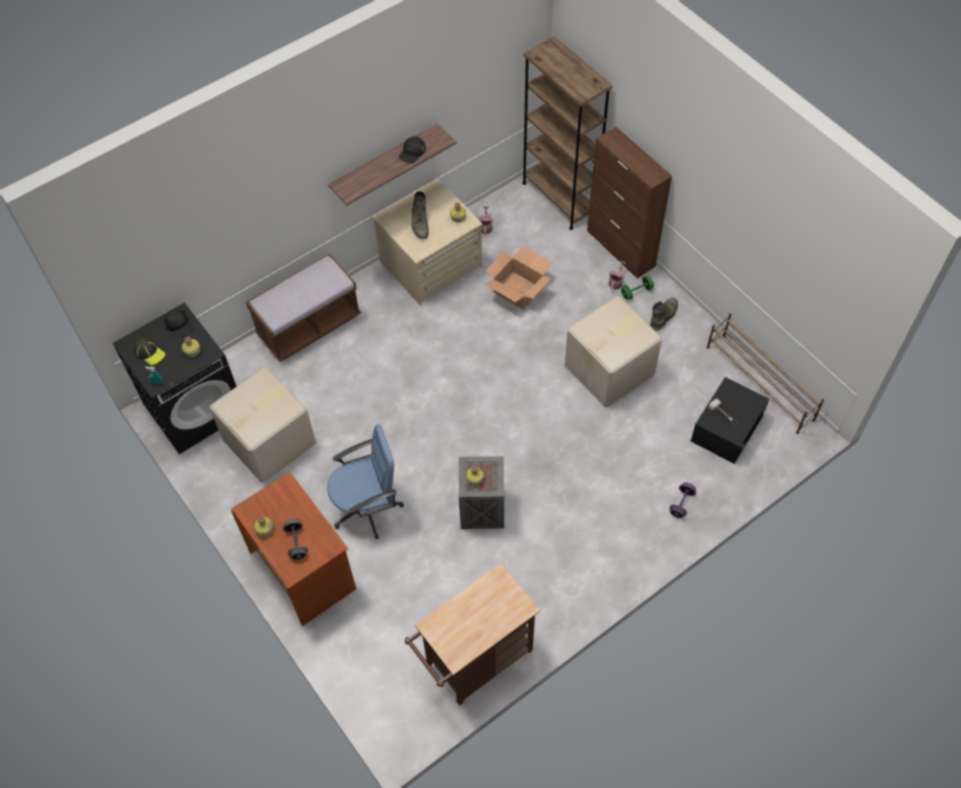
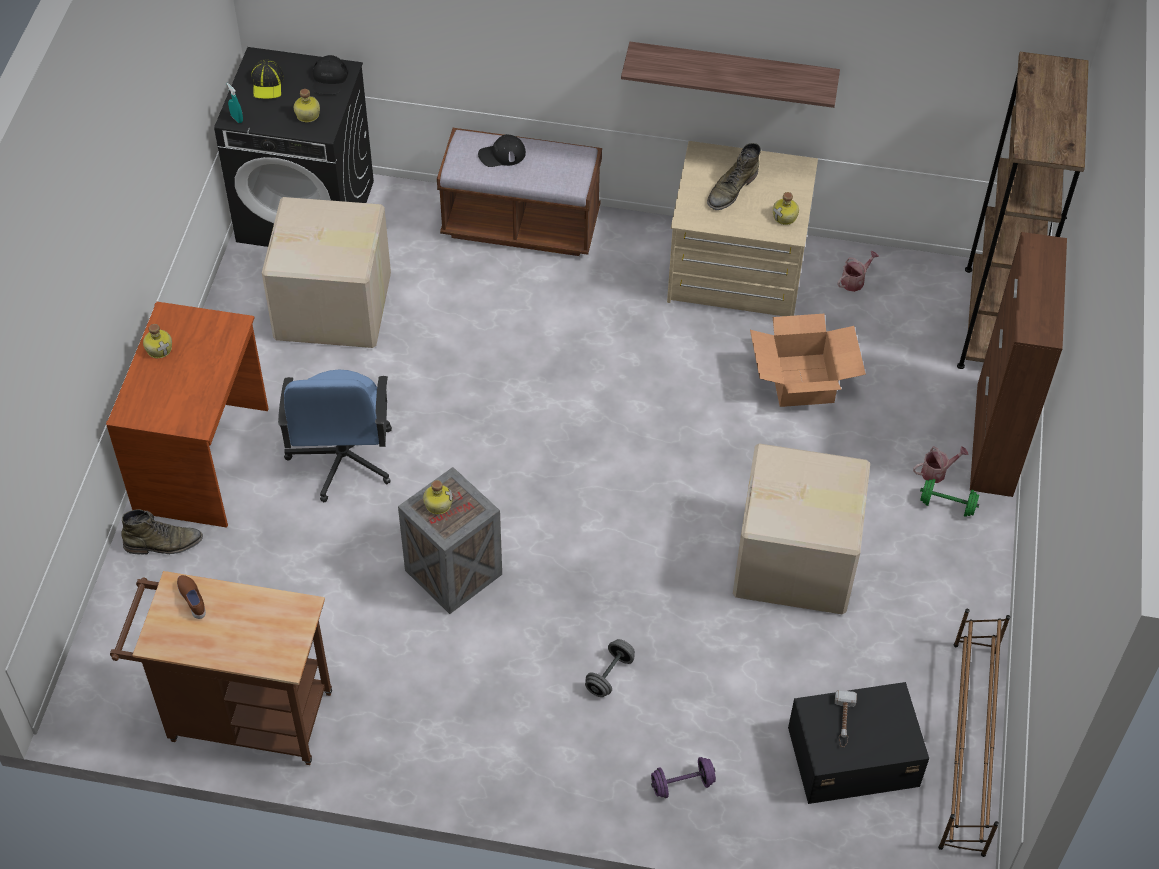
camera: 45 degrees right, 5 degrees down
grey dumbbell [283,518,308,560] -> grey dumbbell moved to [585,639,635,697]
blue office chair [327,424,404,539] -> blue office chair turned 60 degrees clockwise [278,370,392,502]
black cap [399,136,426,163] -> black cap moved to [478,134,526,167]
green boot [650,297,678,330] -> green boot moved to [121,509,203,554]
none -> brown shoe [177,575,206,619]

